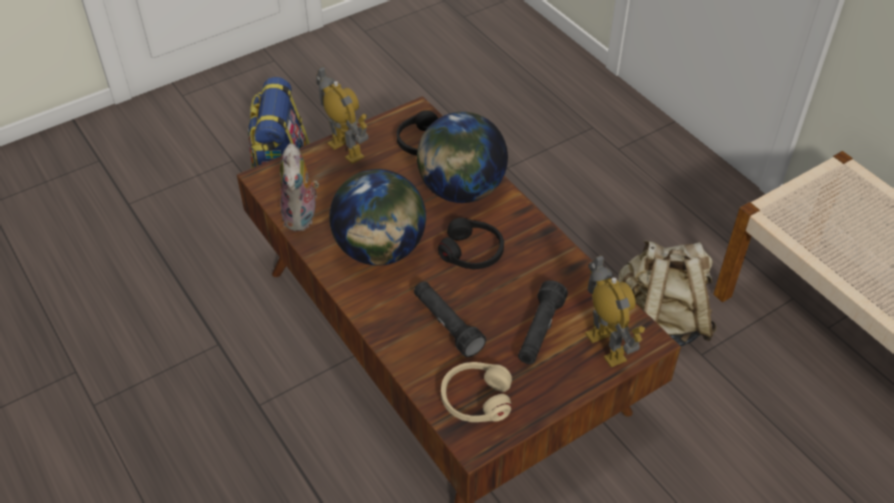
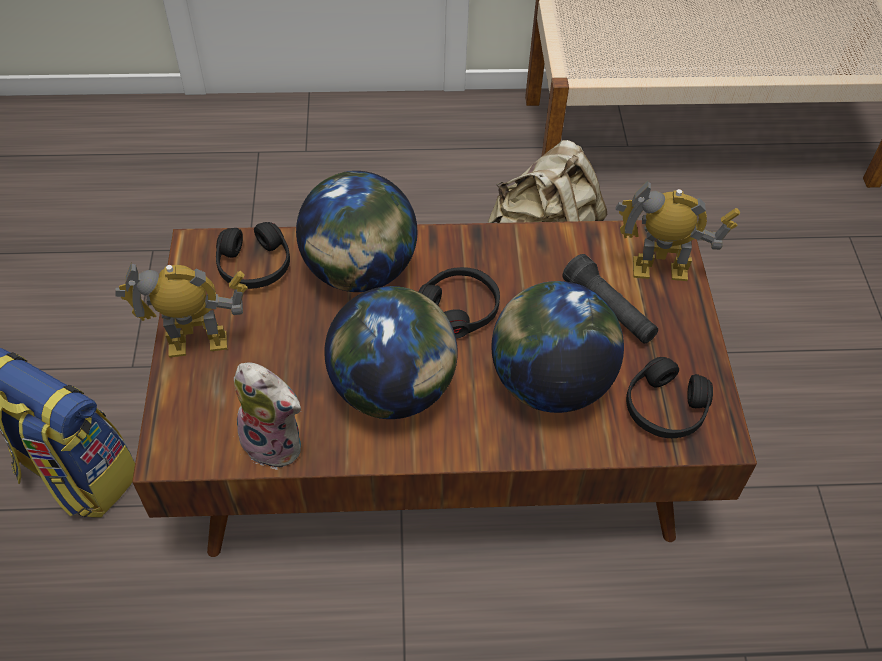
camera: 60 degrees left, 5 degrees up
black flashlight [414,281,486,357] -> globe [491,281,624,413]
beige headphones [441,362,512,422] -> black headphones [626,357,713,438]

